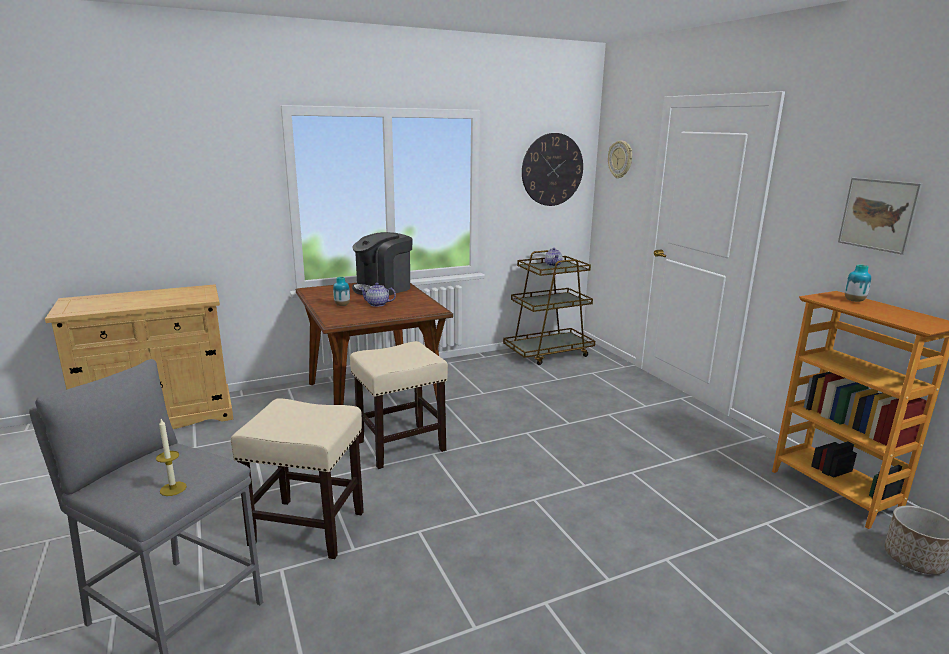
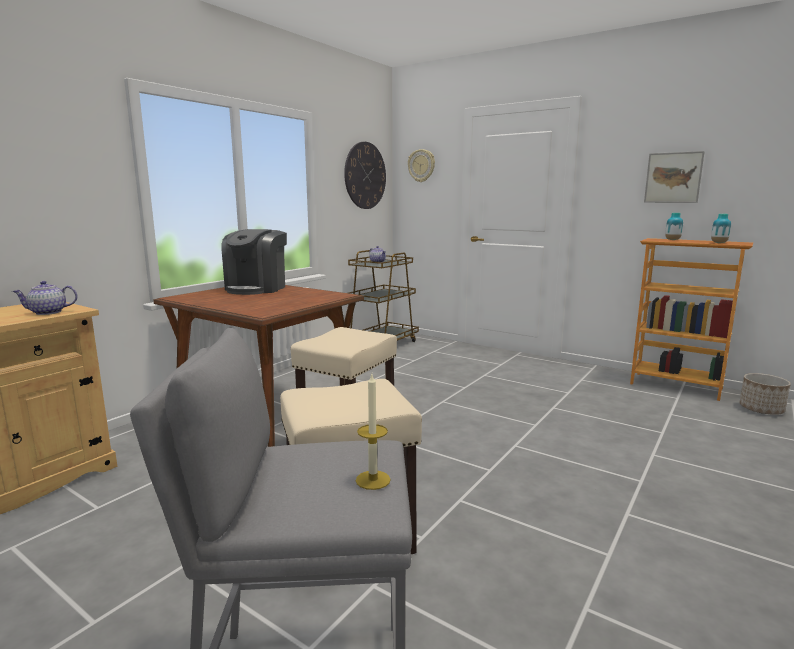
camera: 30 degrees left, 5 degrees down
vase [333,277,350,306] -> vase moved to [711,214,731,243]
teapot [359,283,396,307] -> teapot moved to [12,281,77,315]

